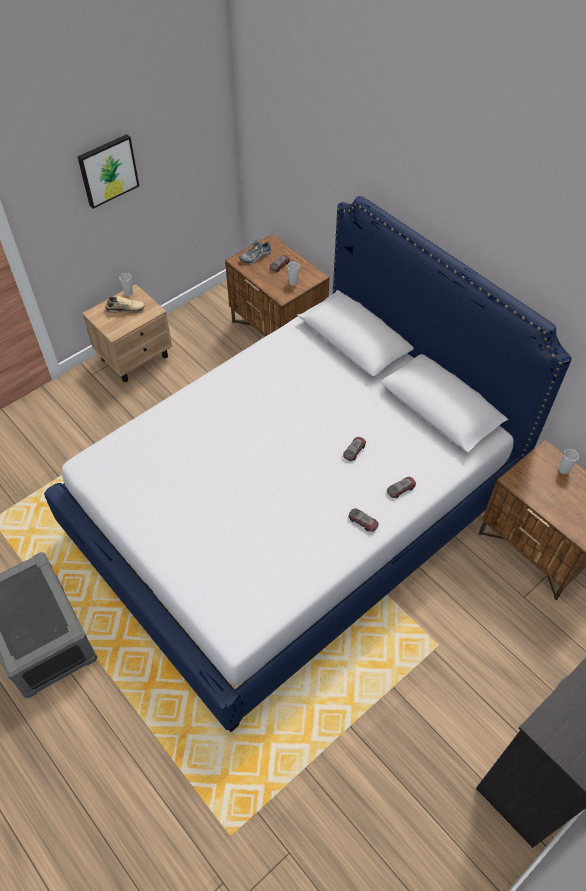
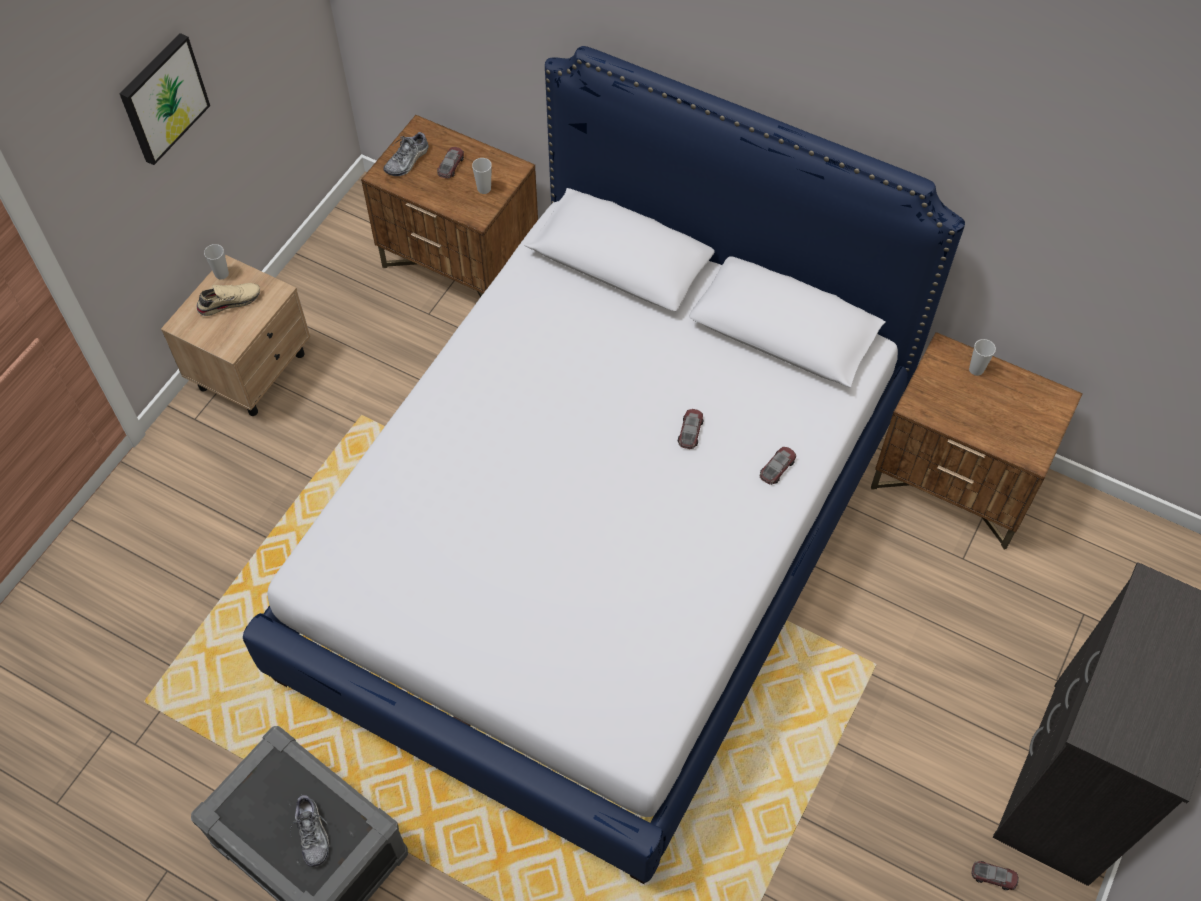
camera: 20 degrees left, 5 degrees up
toy car [348,508,379,532] -> toy car moved to [971,861,1019,890]
none -> shoe [290,794,329,867]

